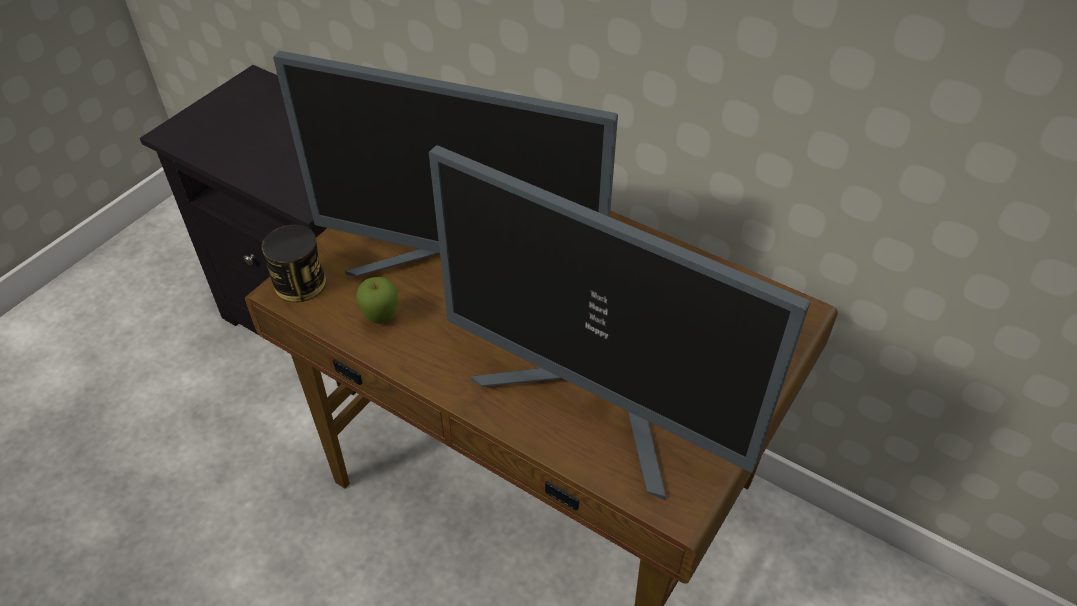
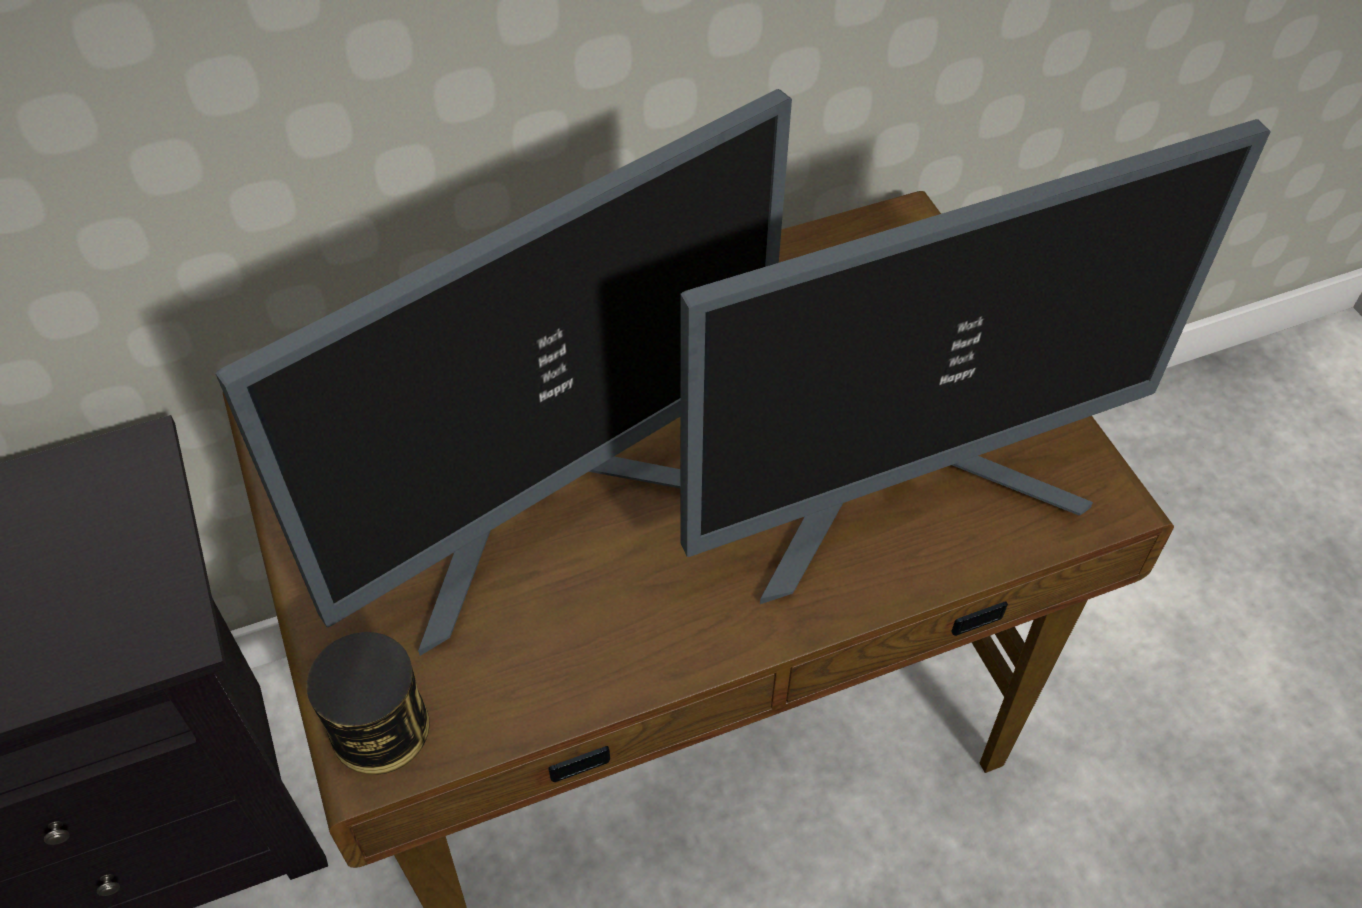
camera: 55 degrees left, 5 degrees up
apple [356,277,398,324] -> none

